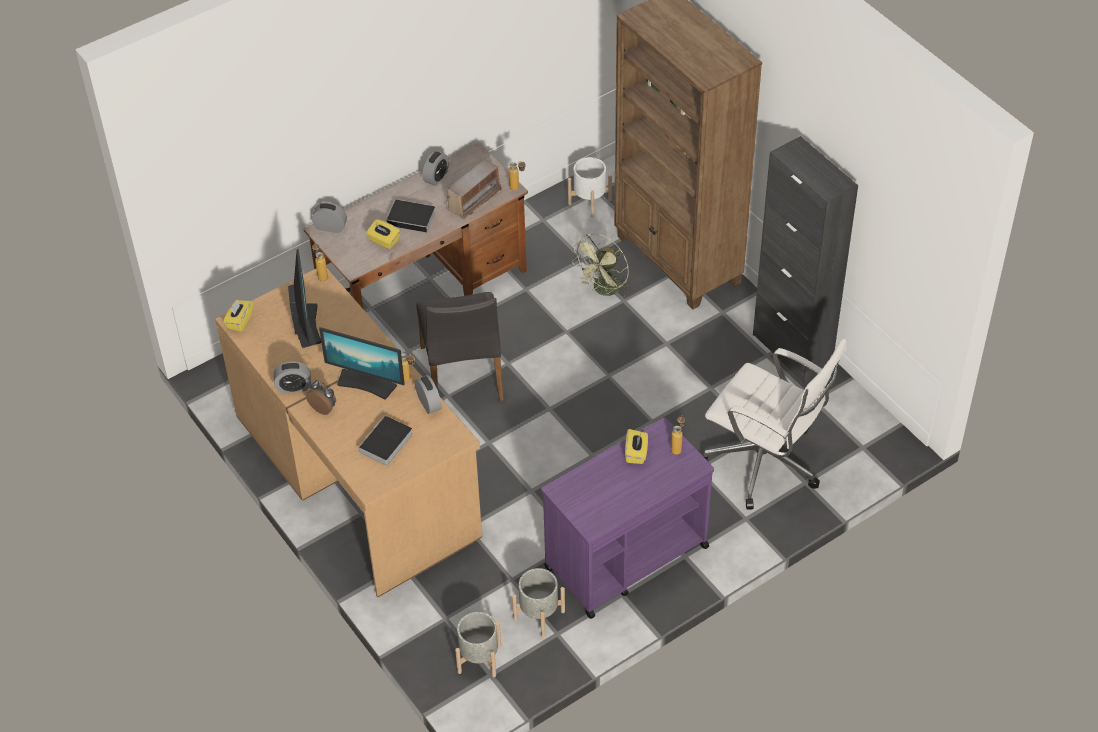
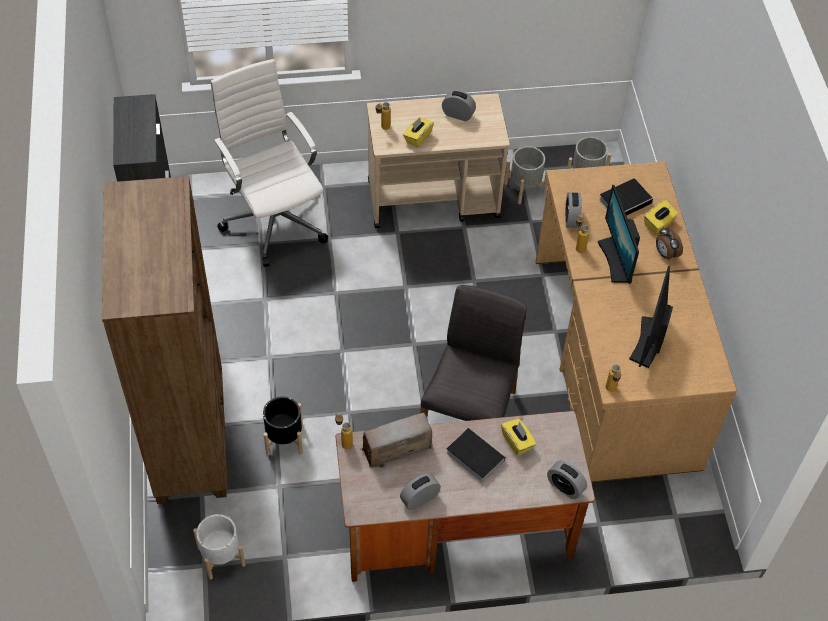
camera: 155 degrees left, 5 degrees up
yellow tissue box [223,300,253,332] -> yellow tissue box moved to [644,200,678,234]
alarm clock [274,361,311,393] -> alarm clock moved to [442,90,476,121]
monitor [319,327,405,400] -> monitor turned 150 degrees counterclockwise [597,185,640,284]
purple cart [541,417,714,619] -> beige cart [367,93,510,228]
green fan [572,233,630,297] -> black planter [263,396,303,456]

